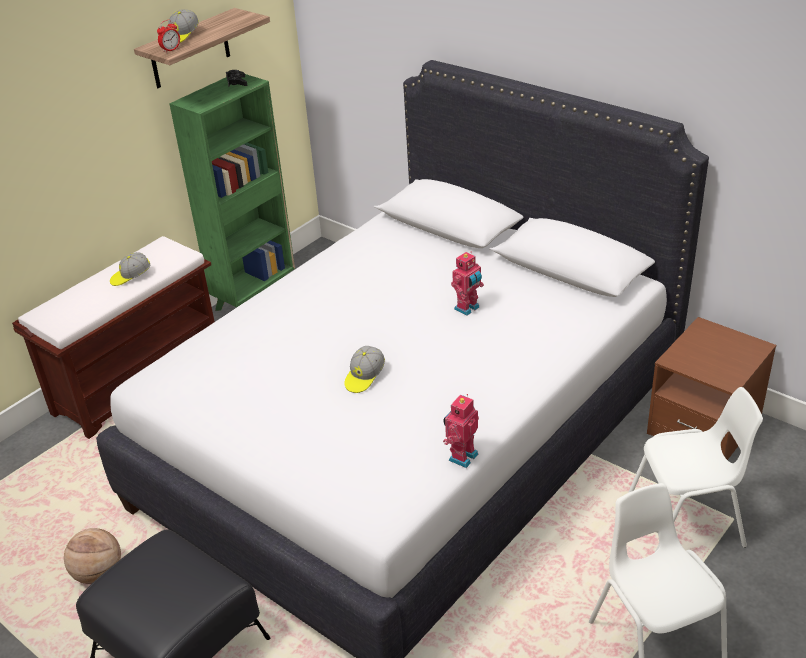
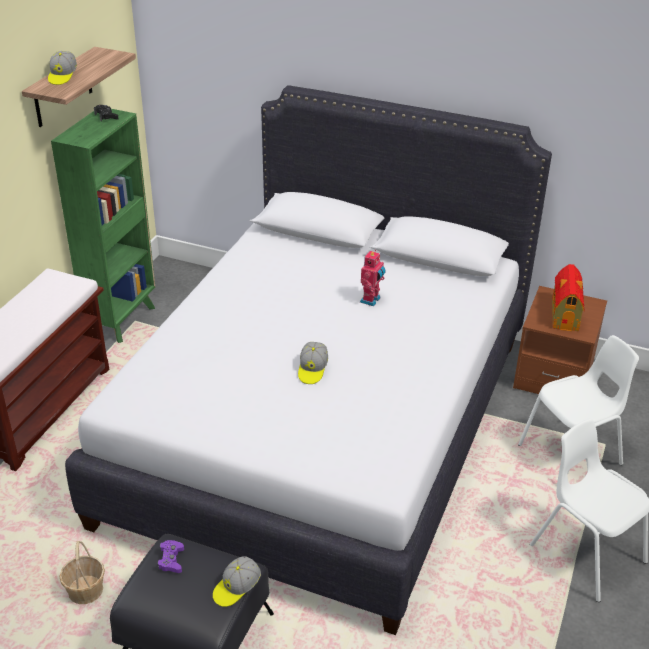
camera: 20 degrees left, 0 degrees up
basketball [64,528,121,584] -> basket [59,541,105,604]
cap [110,252,151,286] -> cap moved to [213,556,261,607]
alarm clock [157,20,180,53] -> none
toy robot [443,394,479,468] -> none
none -> purple game controller [157,540,184,573]
none -> toy house [552,264,585,331]

